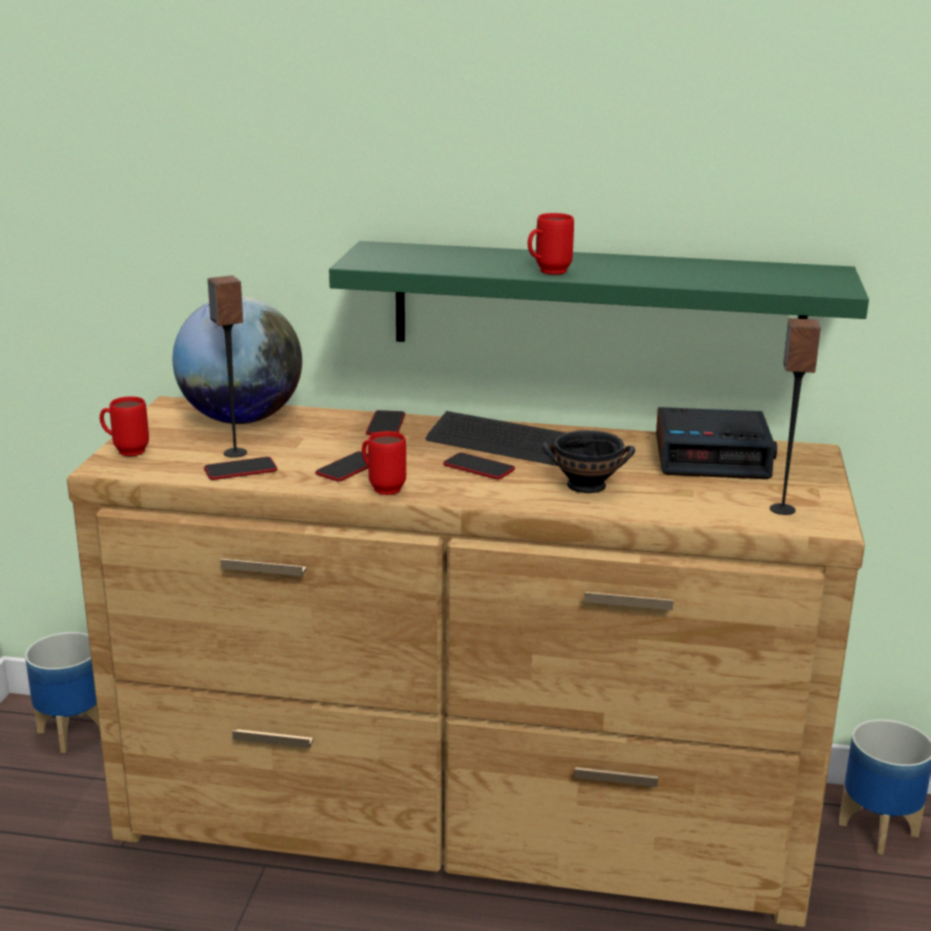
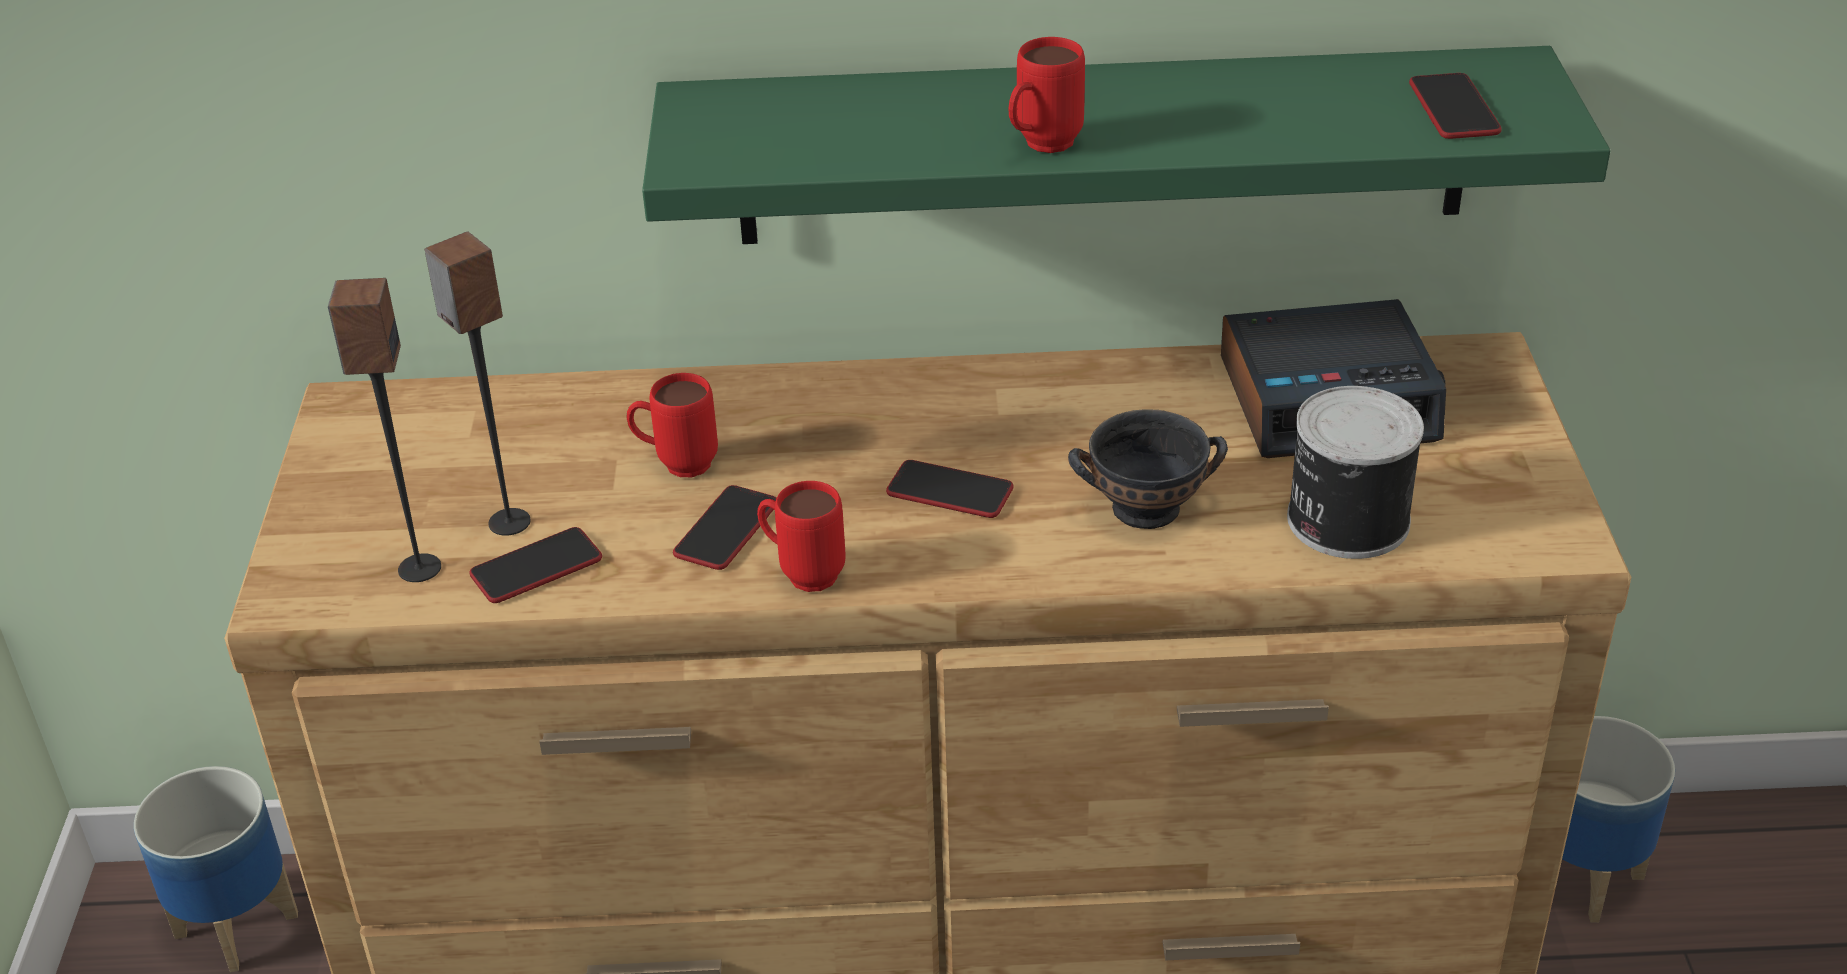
camera: 10 degrees left, 15 degrees up
red mug [100,396,149,456] -> red mug moved to [626,373,718,478]
globe [173,296,302,424] -> none
phone [366,410,405,435] -> phone moved to [1409,73,1502,139]
keyboard [426,411,566,466] -> none
speaker [770,318,821,515] -> speaker moved to [328,278,441,582]
none -> can [1287,386,1424,559]

